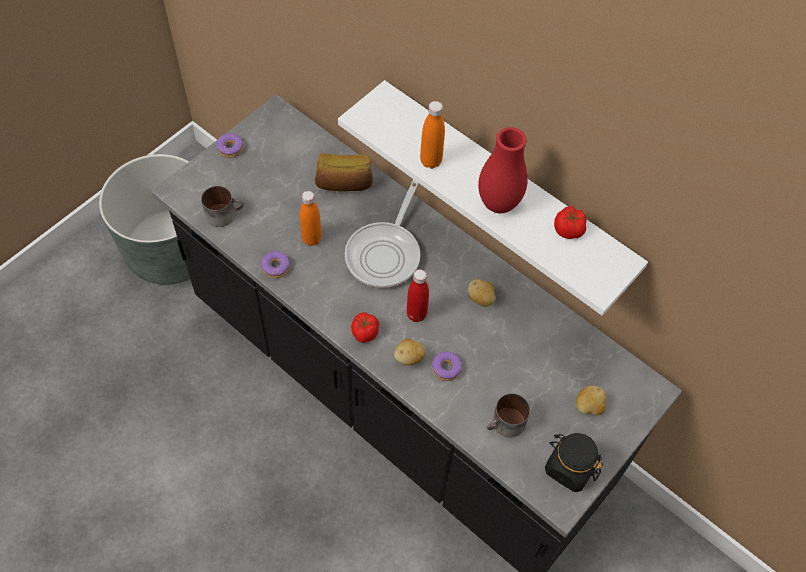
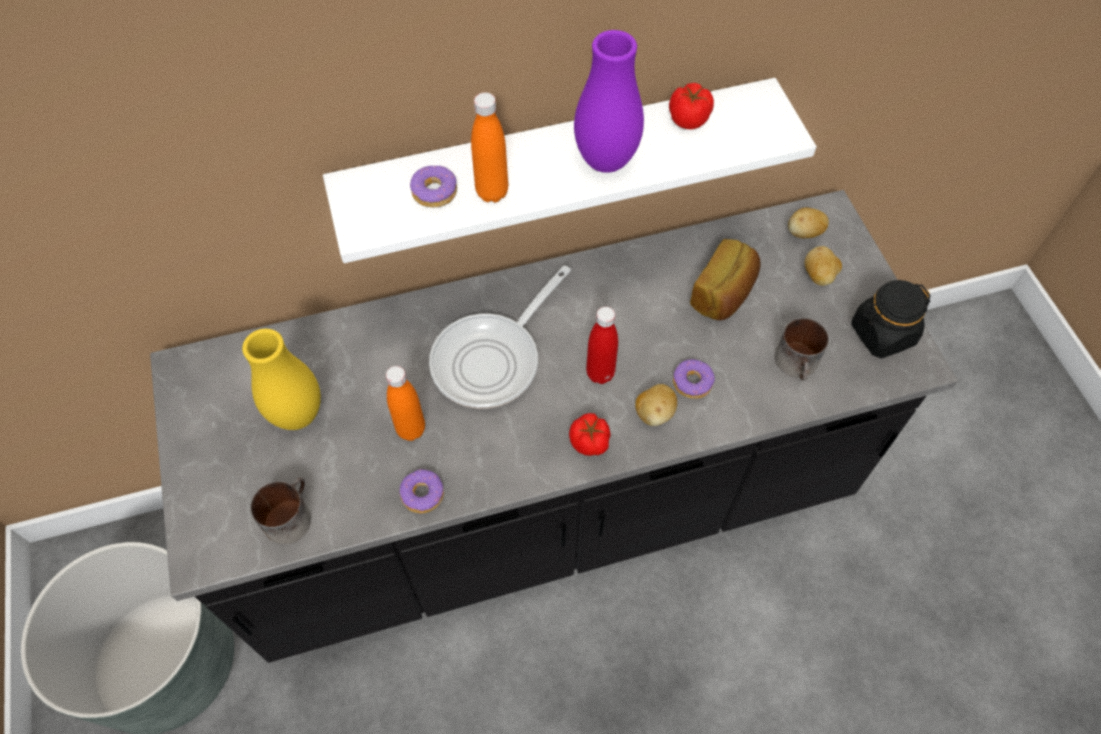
camera: 55 degrees left, 0 degrees up
donut [216,133,243,158] -> donut moved to [410,166,457,207]
bread [315,154,373,192] -> bread moved to [690,239,760,320]
frying pan [345,179,420,288] -> frying pan turned 75 degrees clockwise [429,265,571,409]
potato [468,279,496,307] -> potato moved to [788,208,829,238]
red vase [478,127,528,213] -> purple vase [574,30,644,173]
none -> yellow vase [242,328,321,430]

